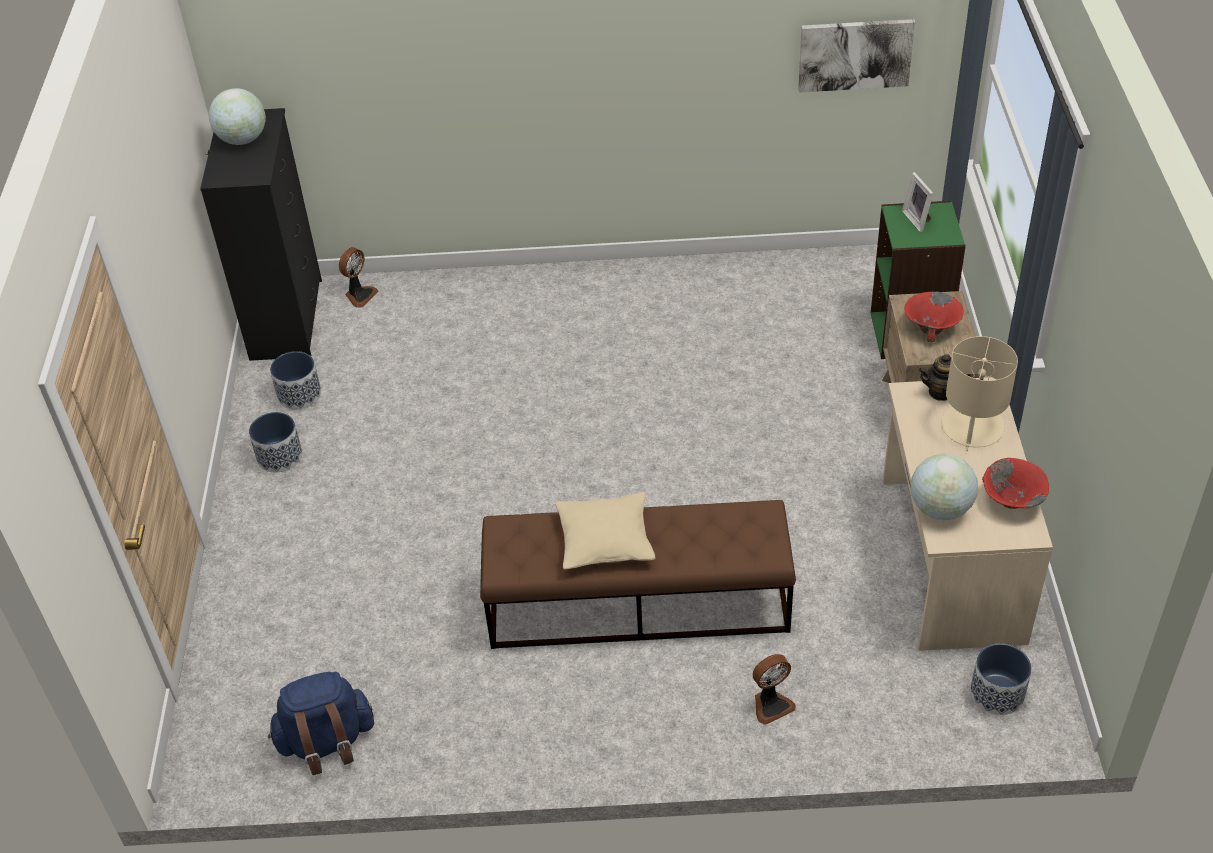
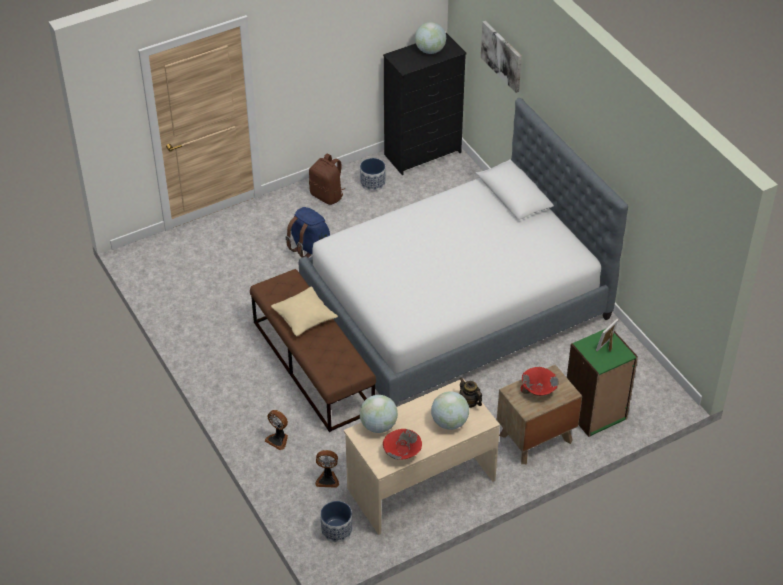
camera: 60 degrees right, 0 degrees up
planter [249,412,302,472] -> brown backpack [309,153,345,205]
blue backpack [268,672,374,775] -> blue backpack moved to [285,207,330,258]
fan [339,247,379,308] -> fan moved to [315,450,339,488]
picture [798,19,915,92] -> picture moved to [481,21,522,93]
beige table lamp [941,336,1018,451] -> globe [431,391,469,430]
none -> bed [299,98,628,405]

